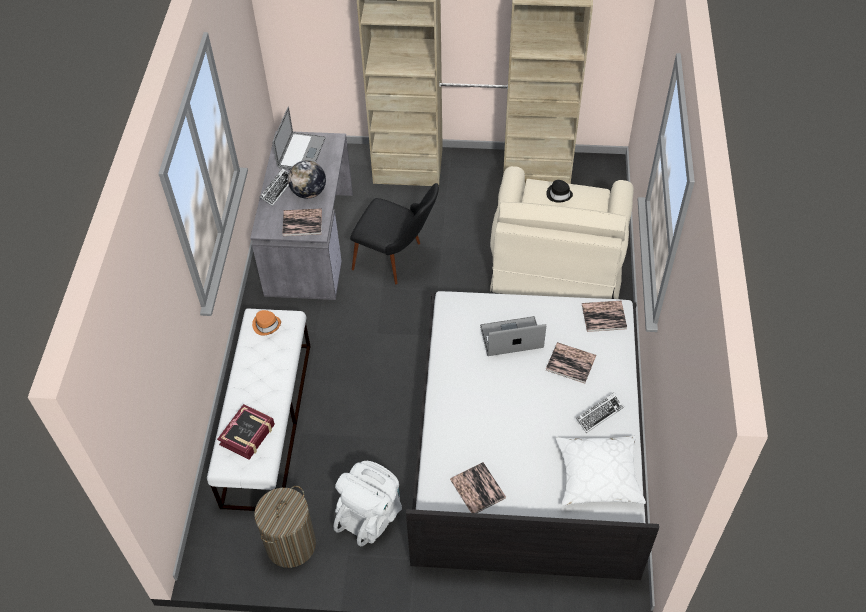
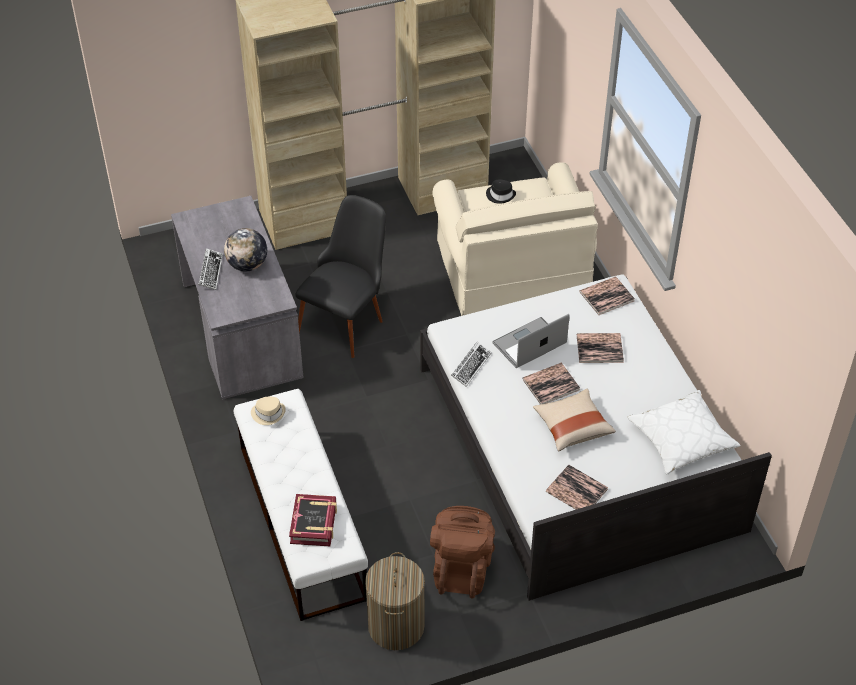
camera: 25 degrees left, 5 degrees down
orange hat [252,310,281,336] -> beige hat [251,397,286,425]
laptop [272,107,326,170] -> none
book [282,208,322,236] -> book moved to [522,363,580,405]
white backpack [333,461,402,546] -> brown backpack [430,506,495,599]
black chair [350,183,439,284] -> black chair turned 60 degrees counterclockwise [295,195,386,358]
keyboard [576,393,624,433] -> keyboard moved to [451,342,492,387]
none -> beige pillow [533,389,616,451]

